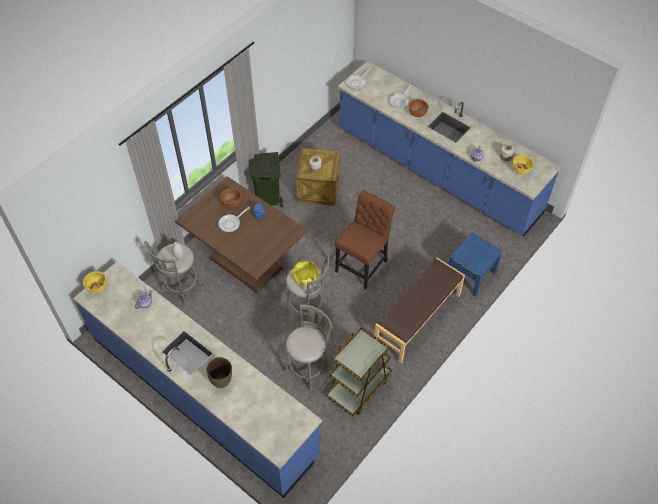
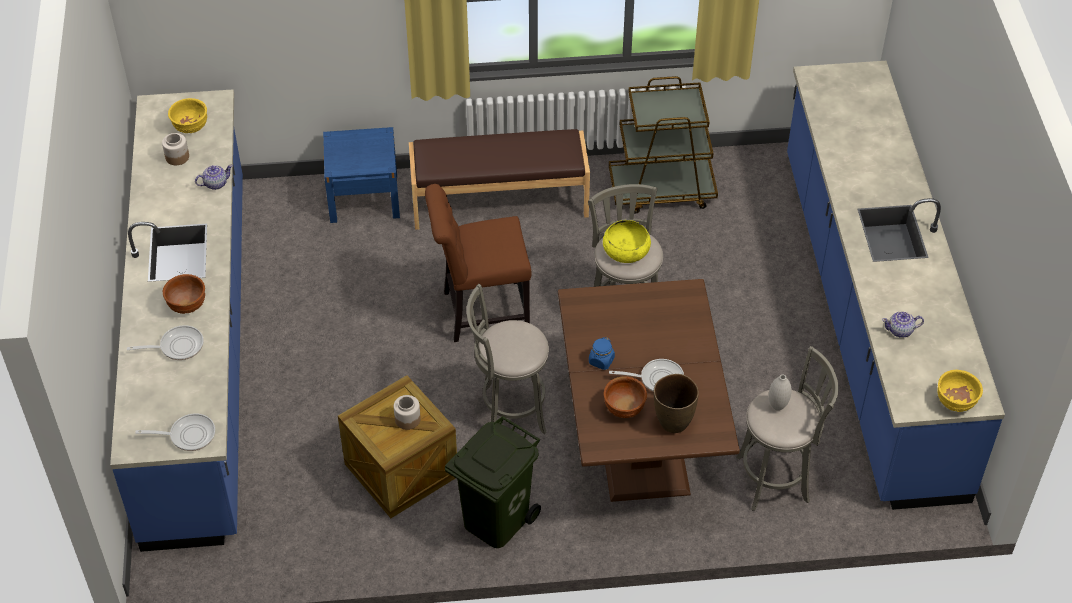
camera: 135 degrees left, 5 degrees down
brown vase [206,357,232,388] -> brown vase moved to [654,374,699,433]
grey stool [284,304,333,392] -> grey stool moved to [467,284,549,434]

